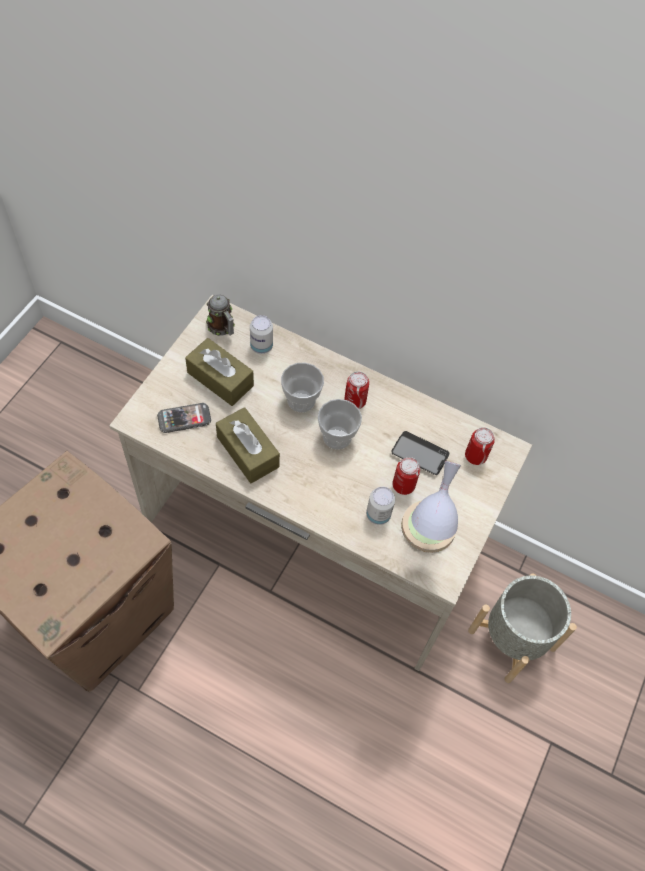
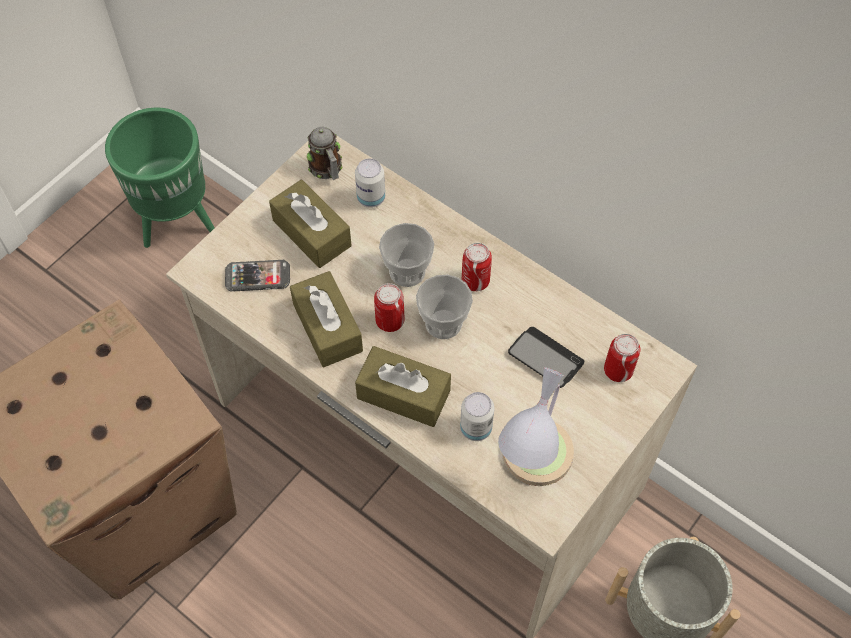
camera: 15 degrees right, 0 degrees up
can [392,457,420,495] -> can moved to [374,283,405,332]
none -> green planter [105,108,215,248]
none -> brown tissue box [355,346,451,427]

